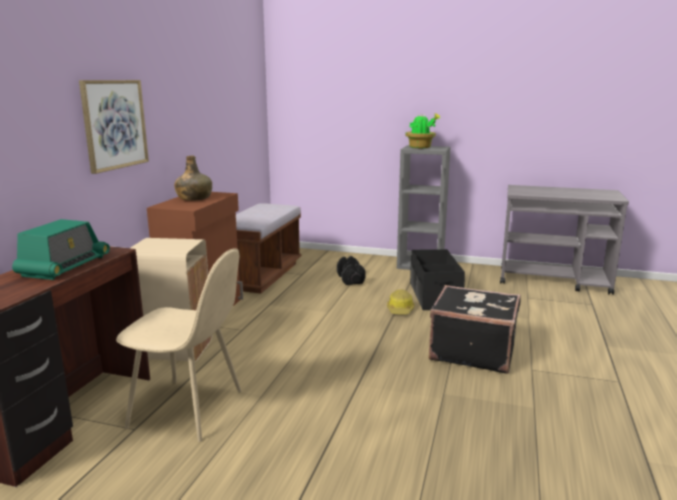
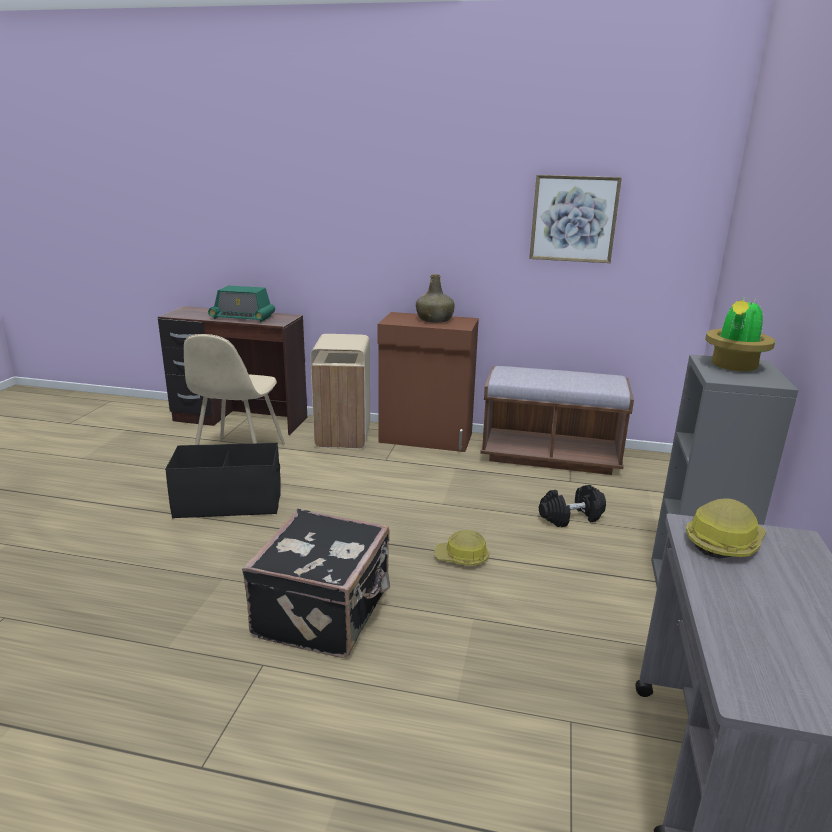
camera: 85 degrees right, 5 degrees up
picture [79,80,149,174] -> picture moved to [529,175,622,263]
black storage box [410,249,465,310] -> black storage box moved to [165,443,281,519]
none -> hard hat [686,498,766,559]

